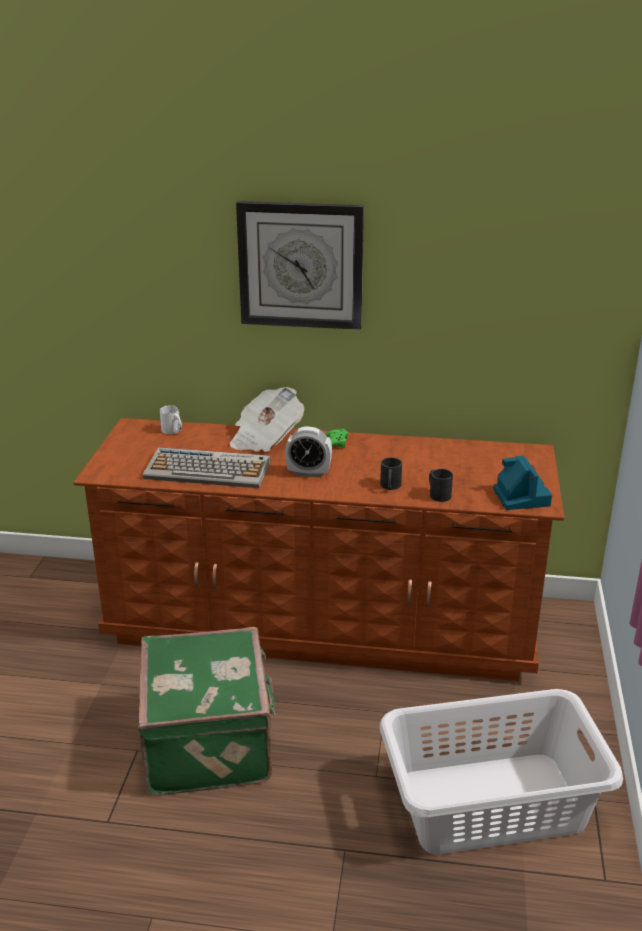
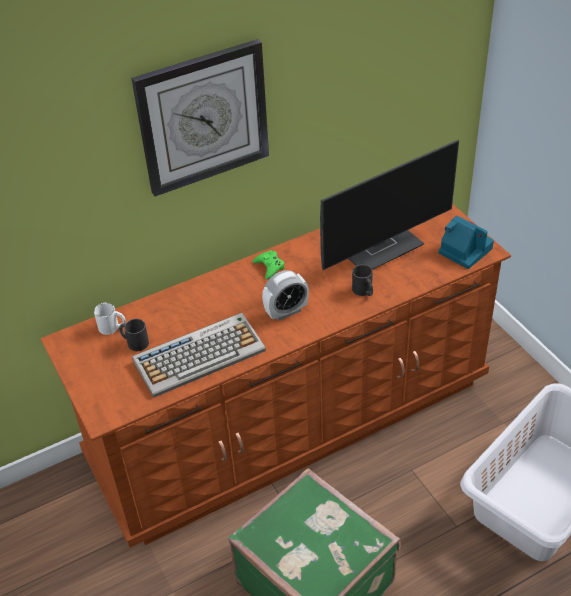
camera: 35 degrees left, 15 degrees up
newspaper [230,387,304,452] -> none
black mug [429,469,453,502] -> black mug moved to [119,319,149,351]
none -> monitor [320,140,459,270]

